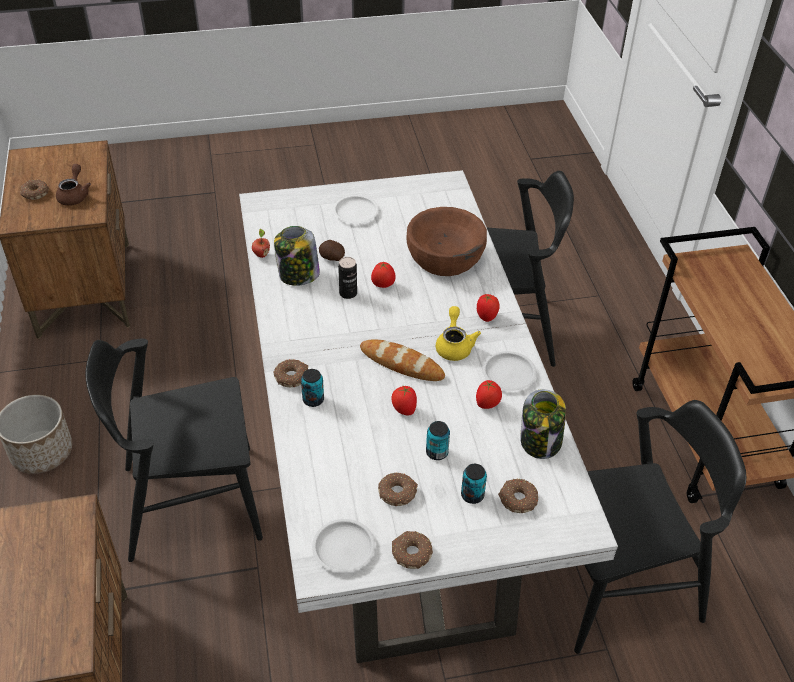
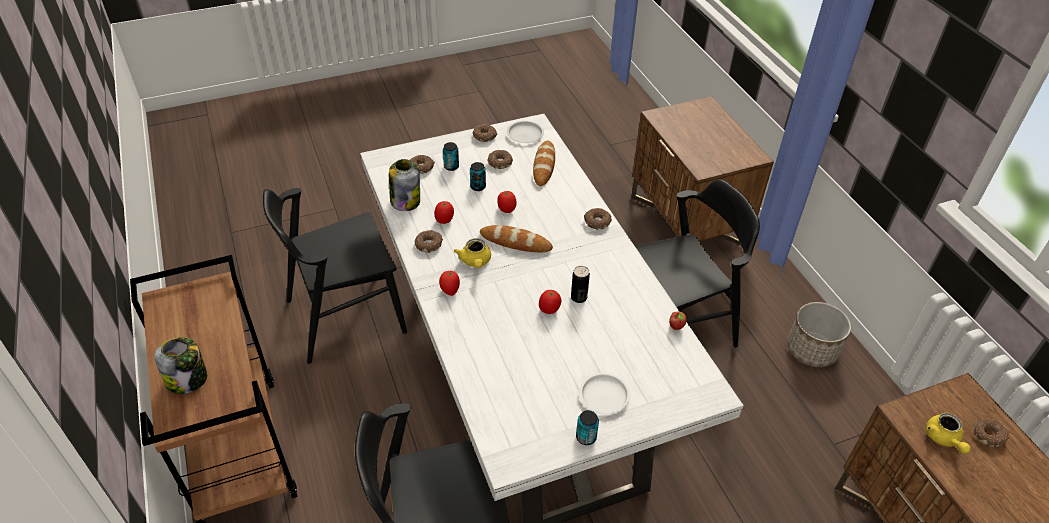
camera: 170 degrees right, 0 degrees up
brown teapot [56,164,91,206] -> yellow teapot [926,413,971,454]
jar [274,226,320,286] -> jar moved to [155,337,207,394]
can [301,369,324,407] -> can moved to [576,410,599,445]
potato [319,240,345,261] -> none
brown bowl [406,207,487,276] -> none
white plate [483,351,537,391] -> donut [415,230,443,253]
none -> bread [533,141,555,186]

